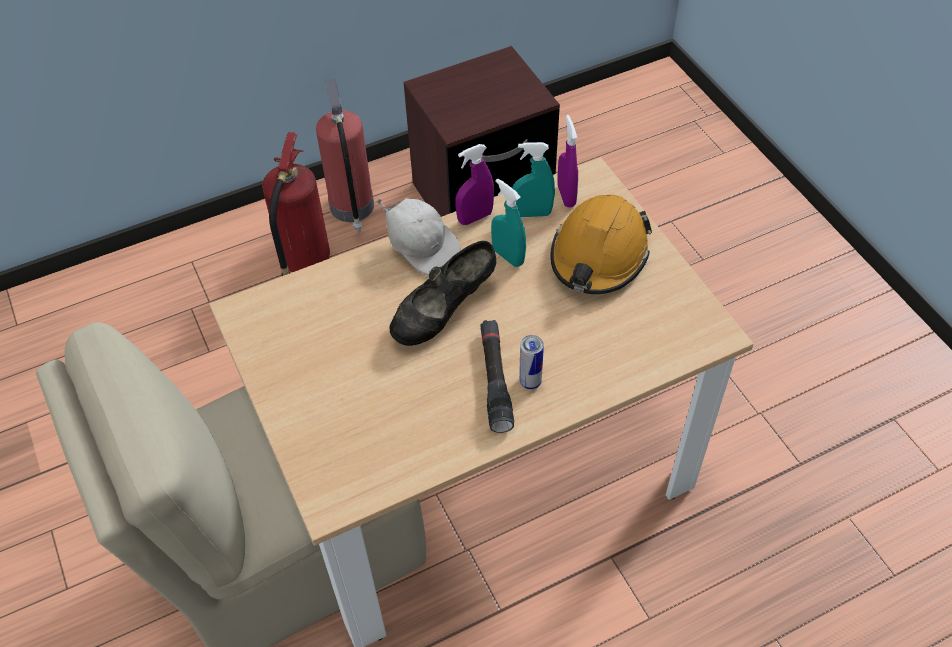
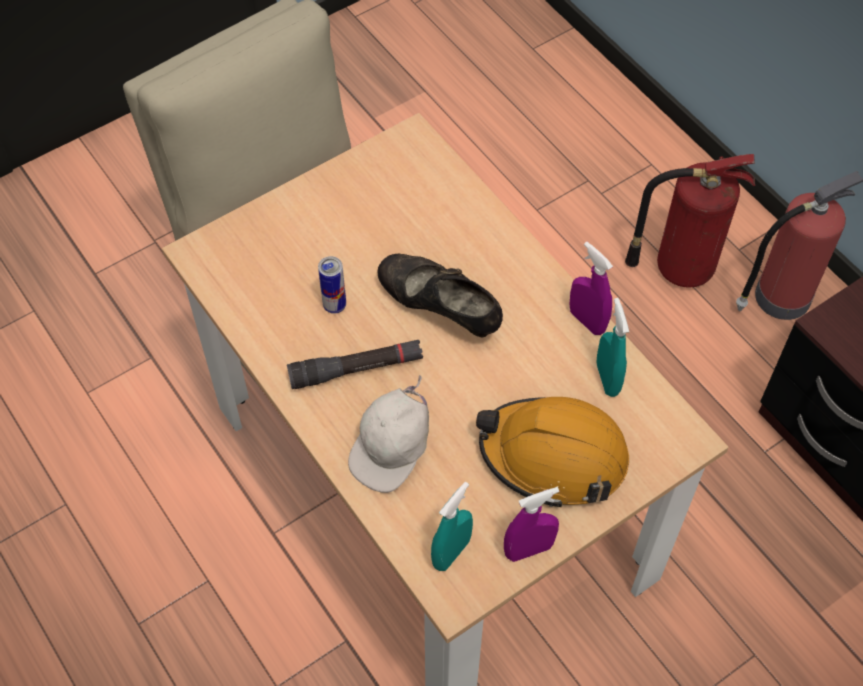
camera: 80 degrees right, 5 degrees up
white cap [376,198,461,276] -> white cap moved to [348,375,429,493]
turquoise spray bottle [491,178,526,267] -> turquoise spray bottle moved to [431,482,473,571]
can [519,335,544,390] -> can moved to [318,256,346,314]
purple spray bottle [557,115,578,207] -> purple spray bottle moved to [504,487,559,562]

